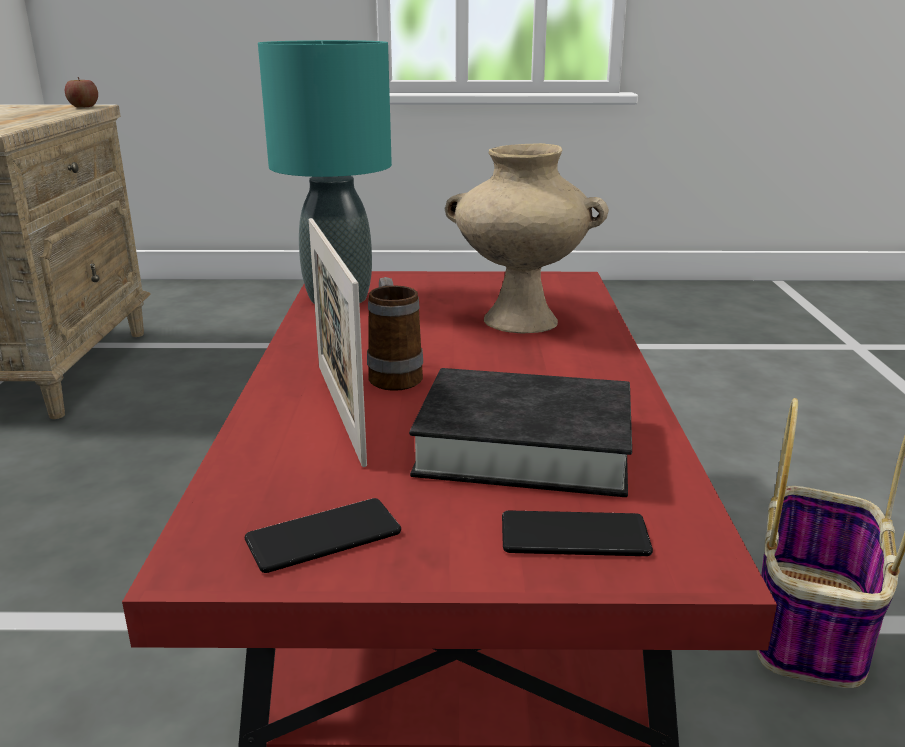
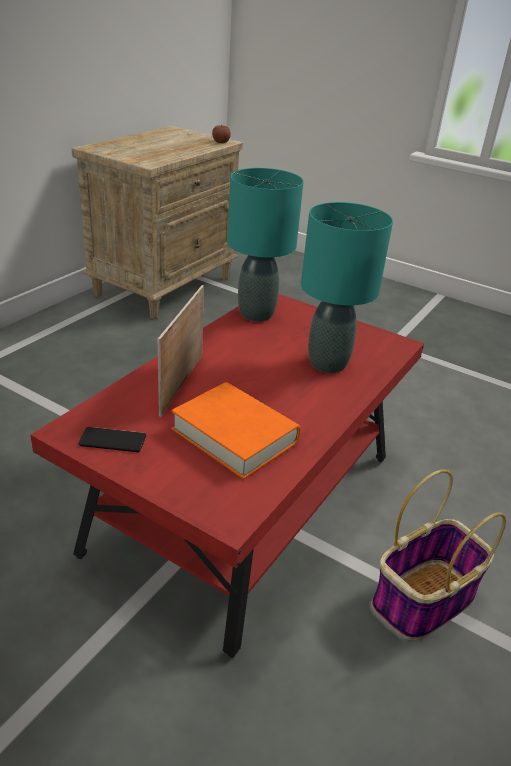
camera: 30 degrees right, 10 degrees up
mug [367,277,423,391] -> none
black book [409,368,632,497] -> orange book [172,382,301,479]
beige vase [445,143,609,334] -> turquoise table lamp [301,202,393,373]
phone [502,510,653,556] -> none

